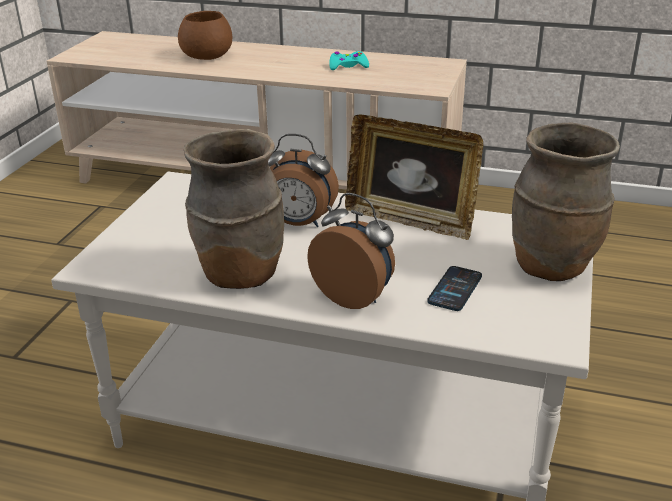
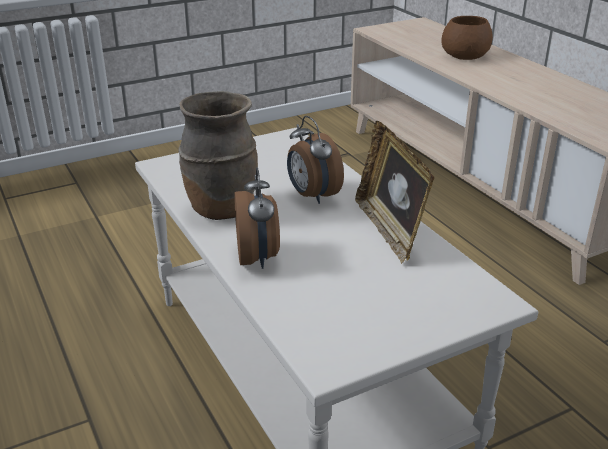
camera: 45 degrees right, 0 degrees up
turquoise game controller [329,51,369,70] -> none
phone [427,266,482,311] -> none
brown vase [512,123,620,281] -> none

